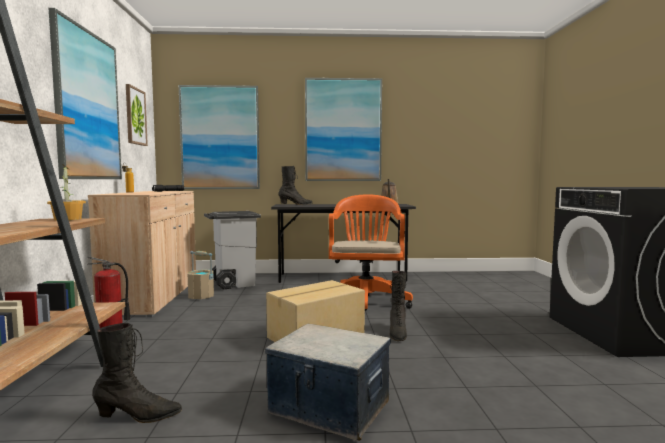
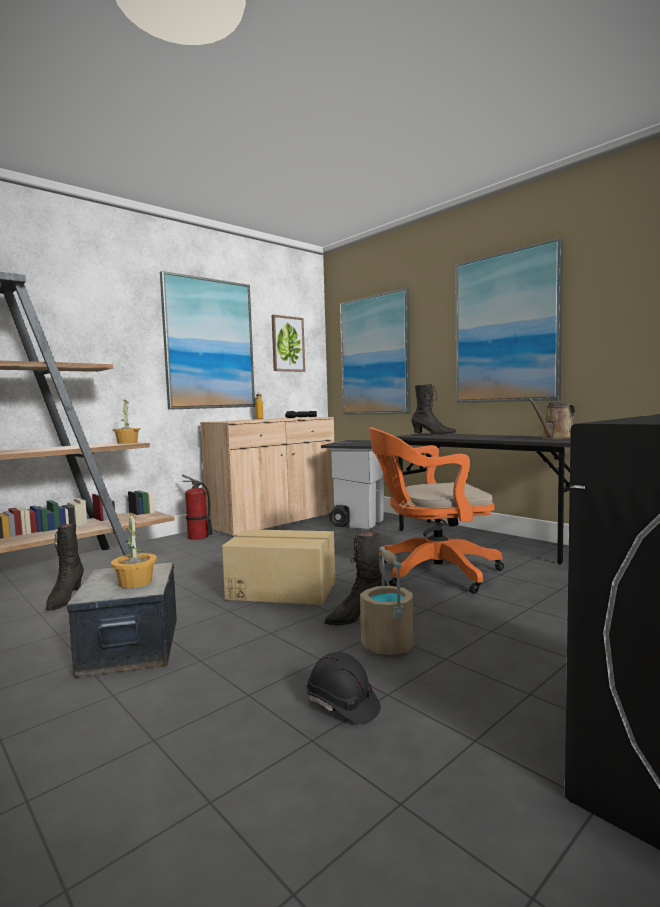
camera: 50 degrees right, 0 degrees up
black boot [92,323,182,423] -> black boot turned 45 degrees clockwise [45,524,84,611]
beige bucket [188,251,214,299] -> beige bucket moved to [360,547,413,655]
orange office chair [329,194,413,311] -> orange office chair turned 150 degrees counterclockwise [368,427,504,594]
none -> potted plant [111,512,157,589]
none -> black hard hat [306,652,381,725]

